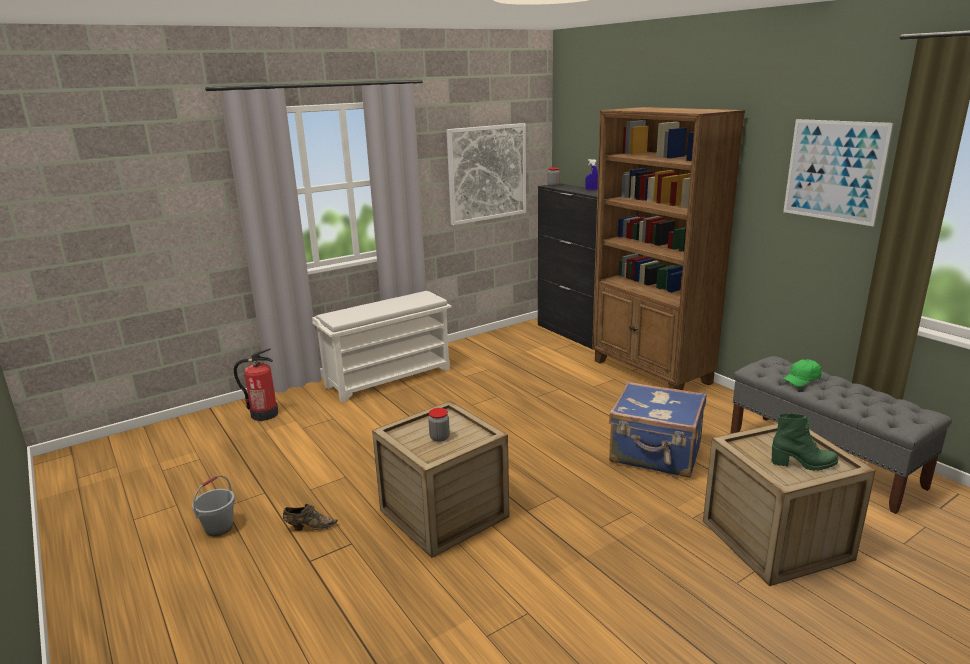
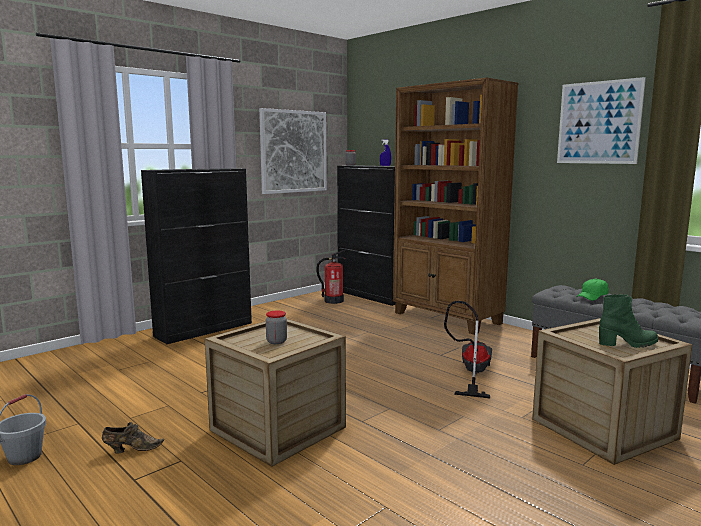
camera: 10 degrees left, 10 degrees down
fire extinguisher [234,348,278,421] -> fire extinguisher moved to [316,250,346,304]
white shoe rack [312,291,452,403] -> black cabinet [141,168,252,344]
blue suitcase [609,381,706,478] -> vacuum cleaner [444,301,492,398]

